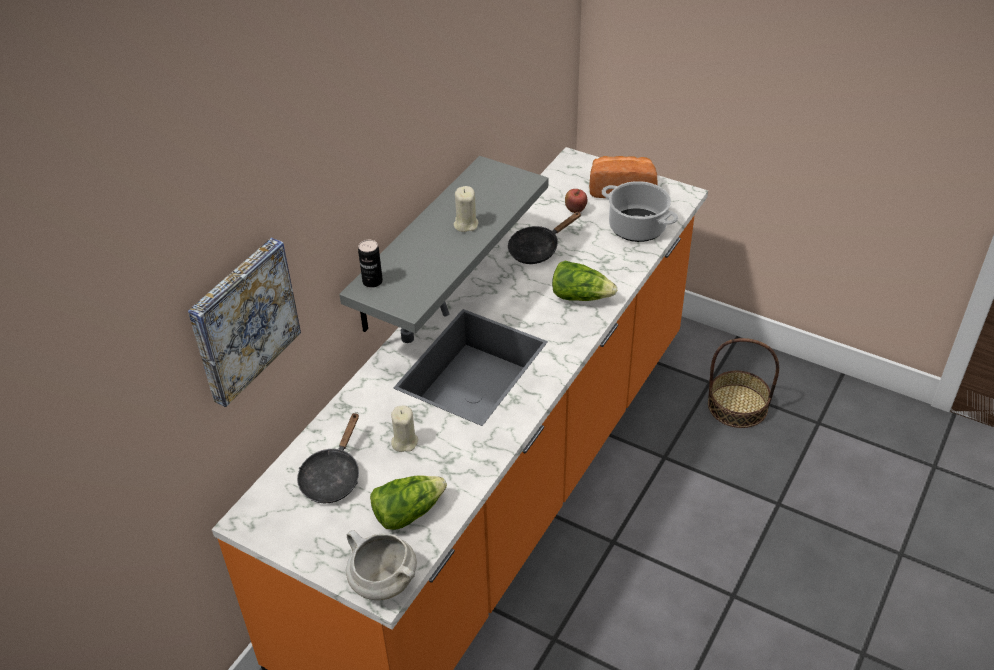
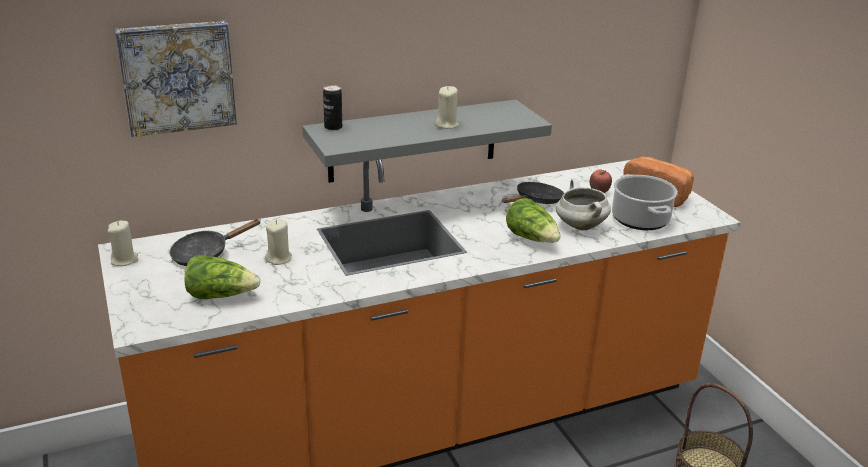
camera: 35 degrees right, 15 degrees down
white cooking pot [346,530,417,600] -> white cooking pot moved to [556,179,611,230]
black frying pan [508,212,581,264] -> black frying pan turned 135 degrees clockwise [502,182,564,204]
none -> beige candle [108,221,139,266]

